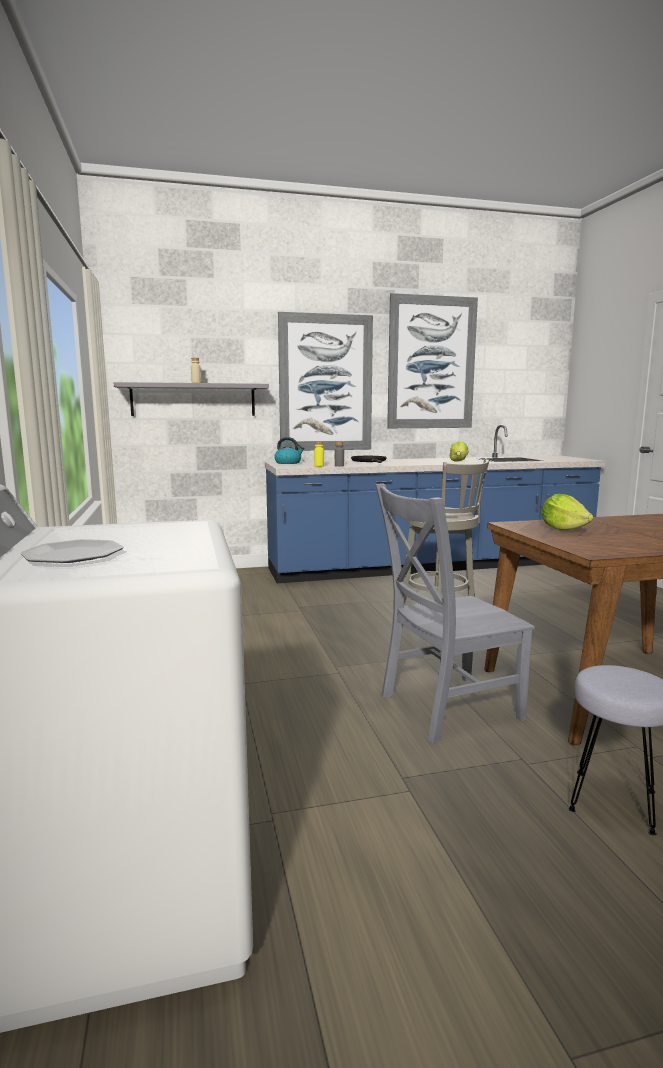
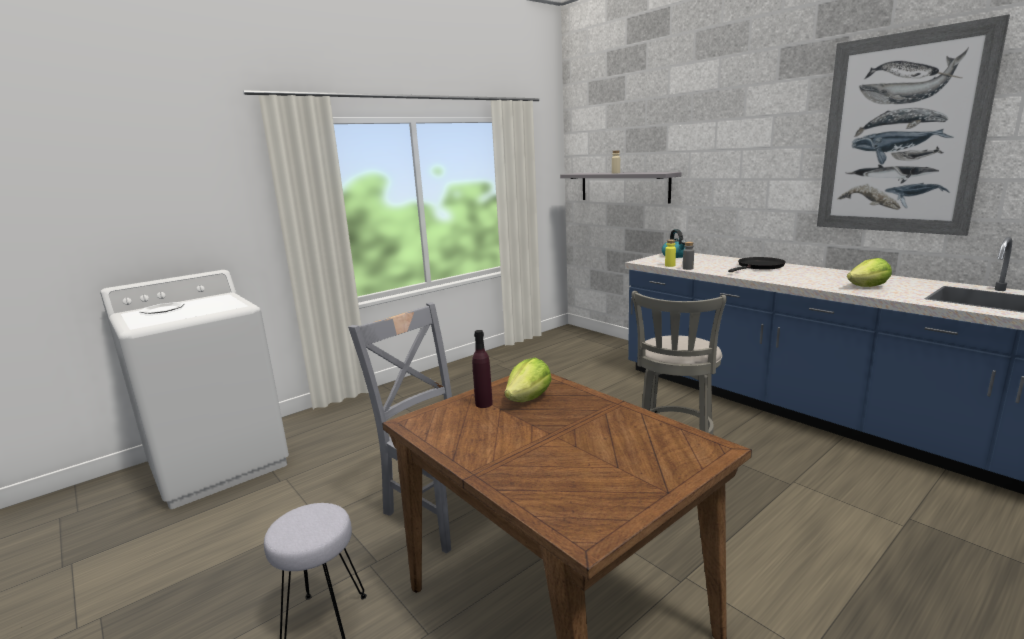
camera: 65 degrees right, 5 degrees up
picture [278,312,373,451] -> none
none -> purple bottle [472,330,493,408]

